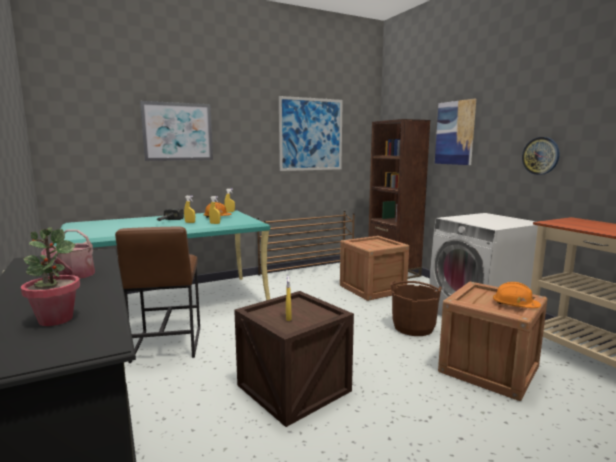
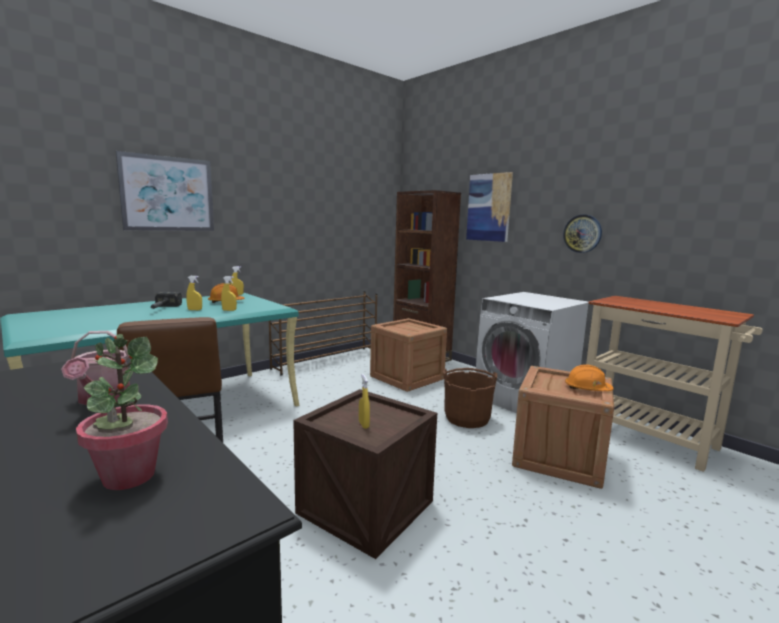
camera: 15 degrees left, 0 degrees up
picture [279,96,343,171] -> none

